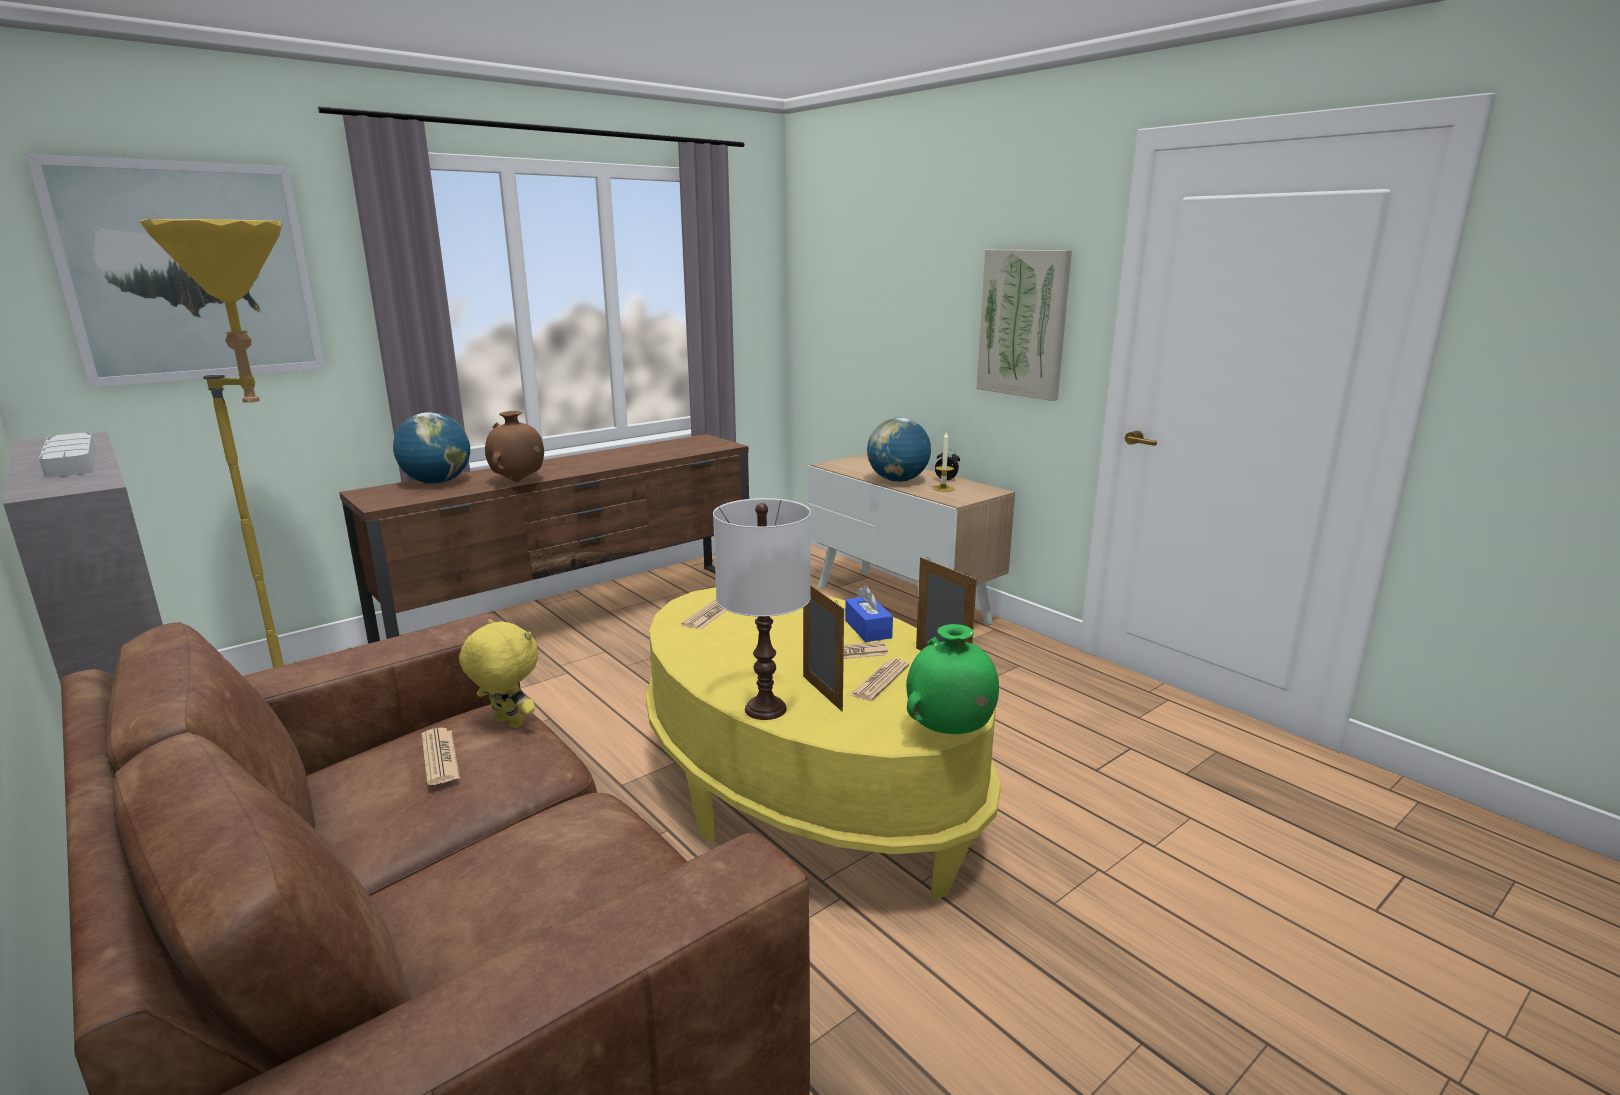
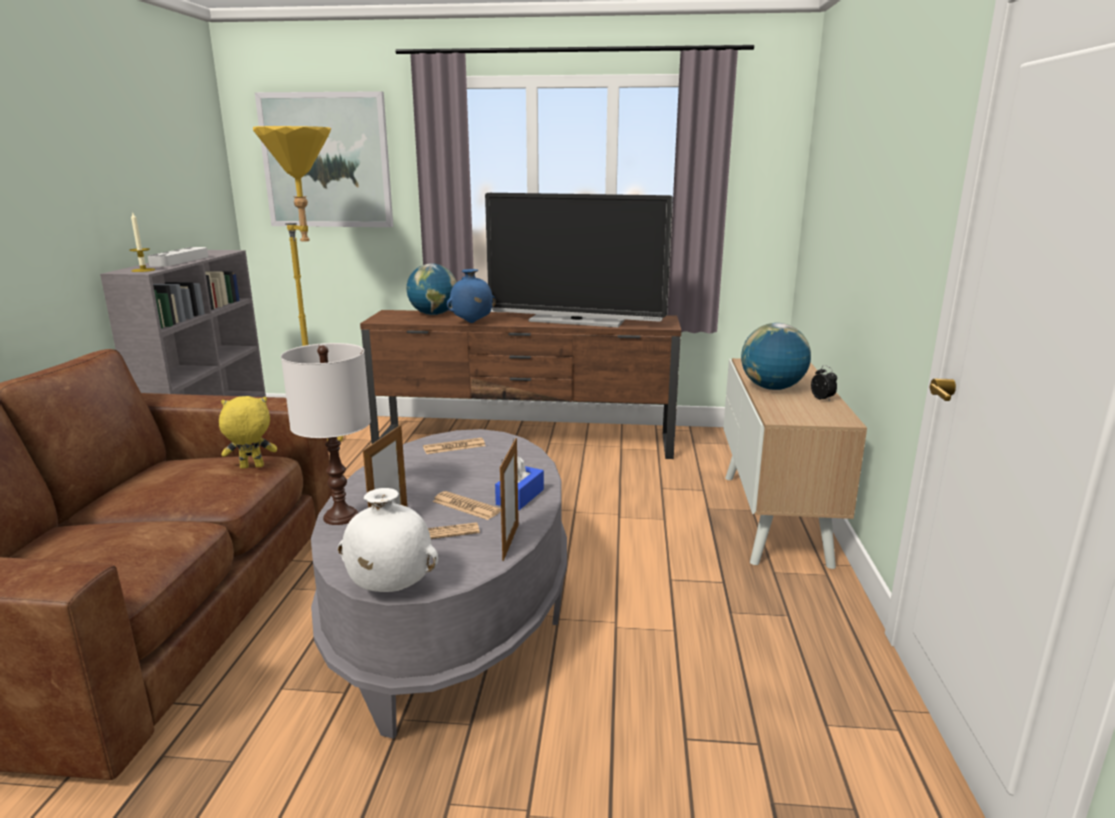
camera: 45 degrees right, 0 degrees up
newspaper [422,728,460,785] -> none
yellow plush toy [459,619,538,728] -> yellow plush toy turned 90 degrees counterclockwise [219,396,277,468]
brown vase [485,411,544,482] -> blue vase [447,269,496,323]
yellow coffee table [646,587,1001,901] -> grey coffee table [311,429,567,739]
green vase [906,624,999,734] -> white vase [338,488,438,592]
candle [933,431,954,492] -> candle moved to [129,213,155,272]
picture [976,250,1072,401] -> none
none -> television [485,193,673,327]

